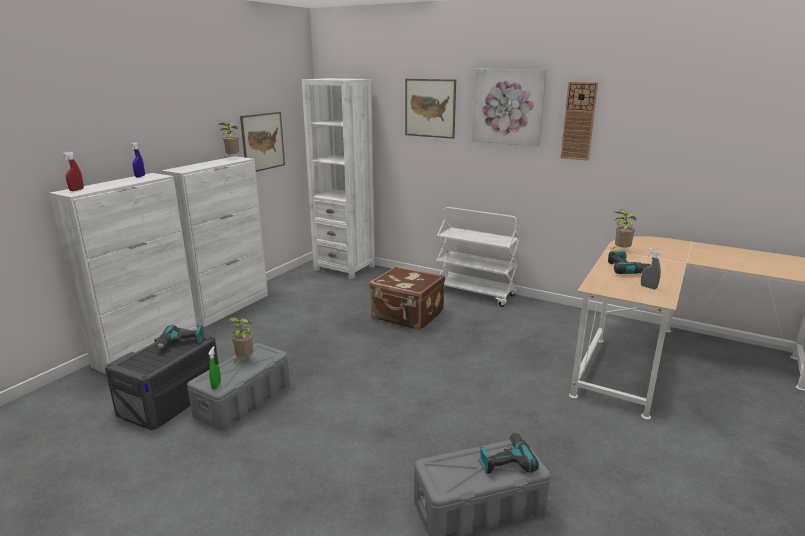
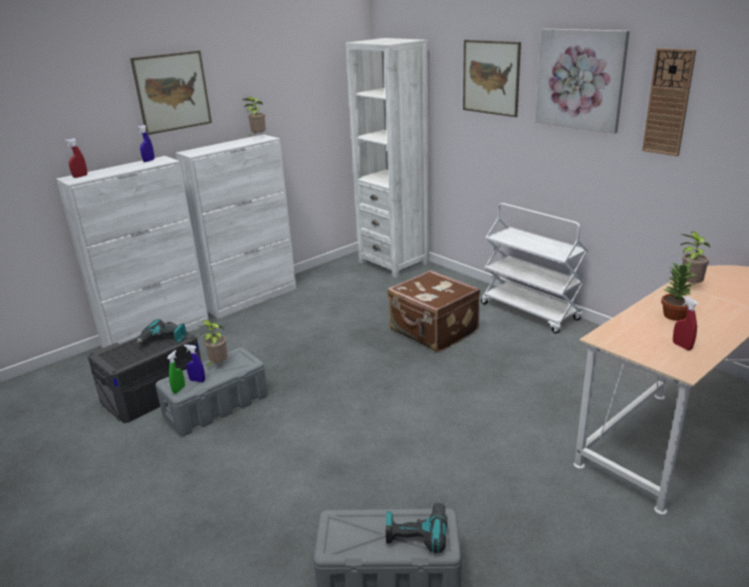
camera: 20 degrees right, 5 degrees up
picture [240,112,285,172] -> picture moved to [130,51,212,135]
power drill [608,251,651,274] -> potted plant [661,262,697,321]
grey spray bottle [641,248,661,289] -> red spray bottle [673,296,698,350]
none -> blue spray bottle [184,345,205,382]

